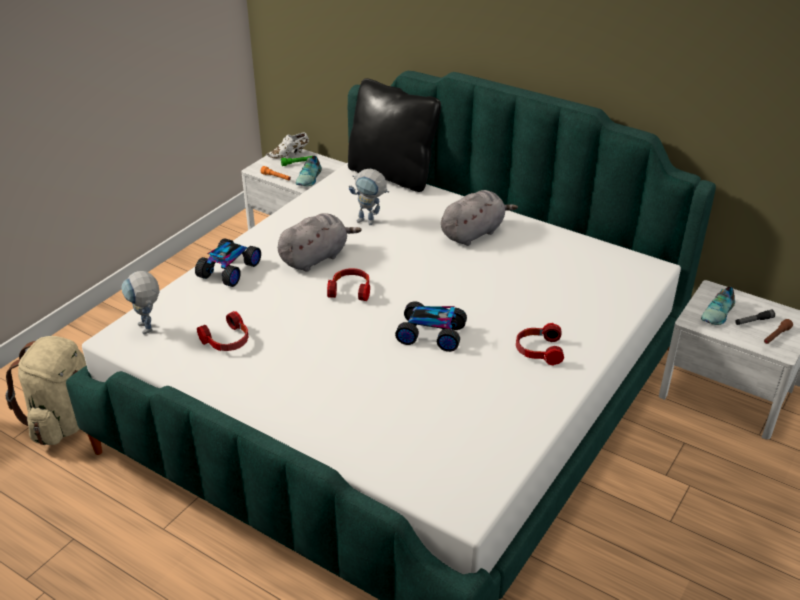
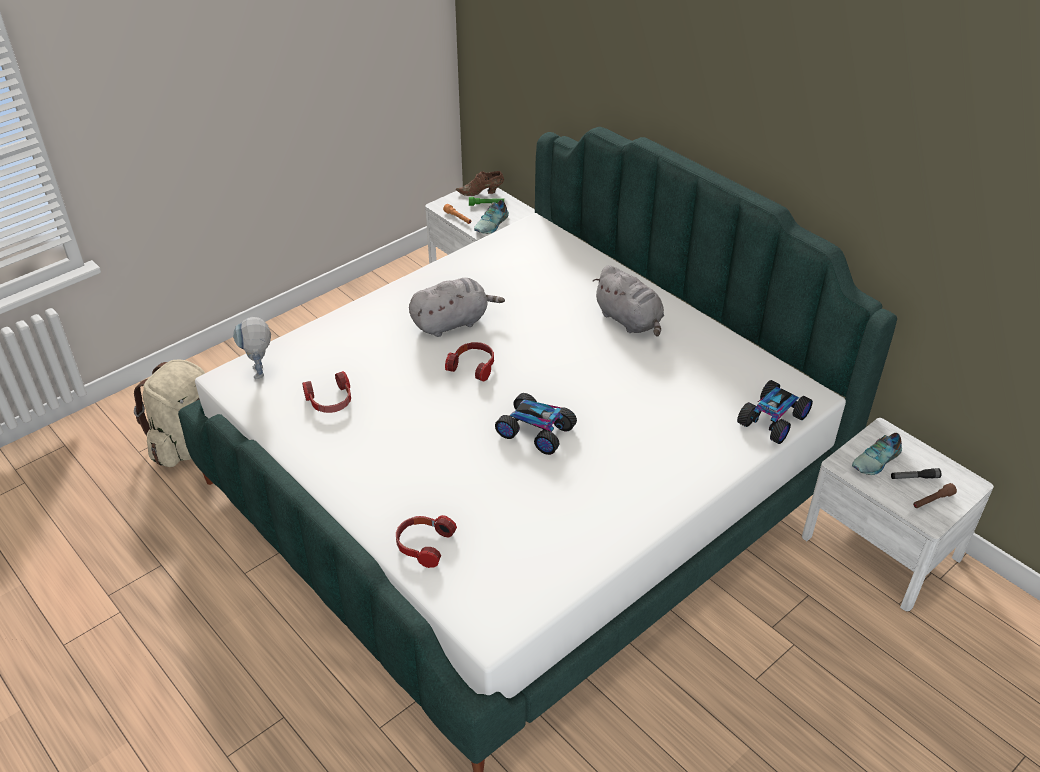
camera: 15 degrees right, 5 degrees up
toy car [195,238,261,287] -> toy car moved to [737,380,813,444]
white shoe [266,132,309,159] -> brown shoe [456,171,504,196]
black pillow [348,78,441,192] -> none
toy robot [349,169,389,225] -> none
grey plush toy [441,190,518,246] -> grey plush toy turned 75 degrees clockwise [593,265,664,337]
headphones [516,323,564,366] -> headphones moved to [396,515,457,568]

